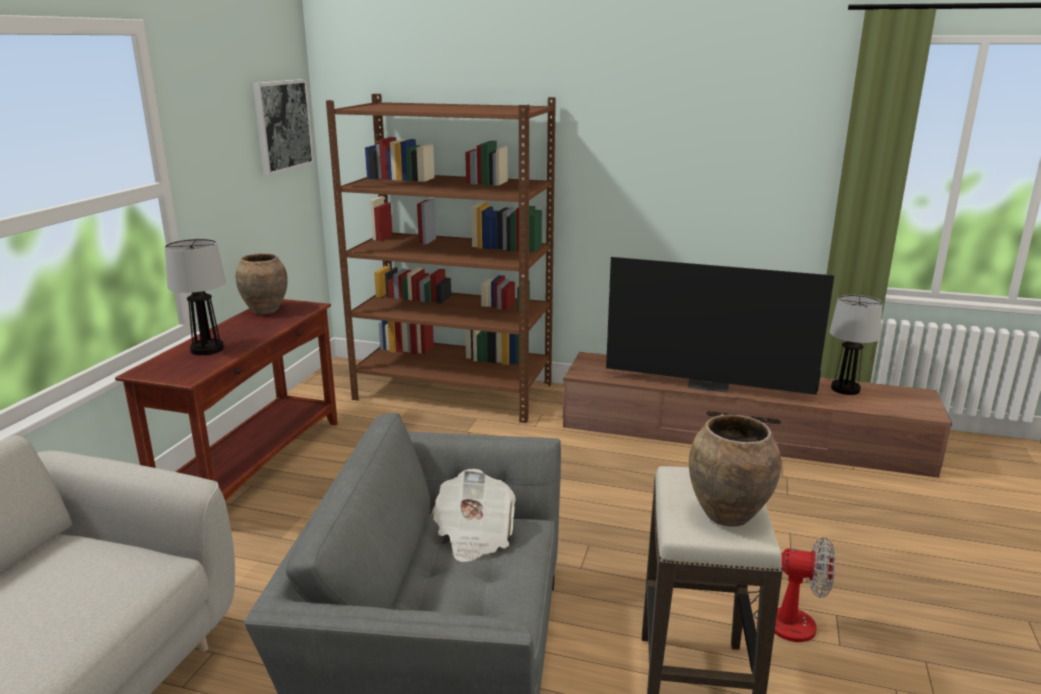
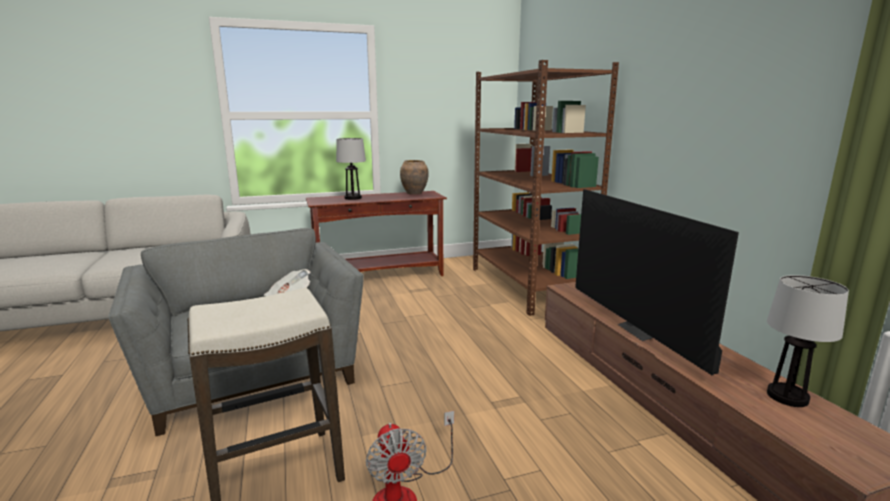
camera: 55 degrees right, 5 degrees down
picture [253,79,314,175] -> none
brown vase [689,415,781,527] -> none

